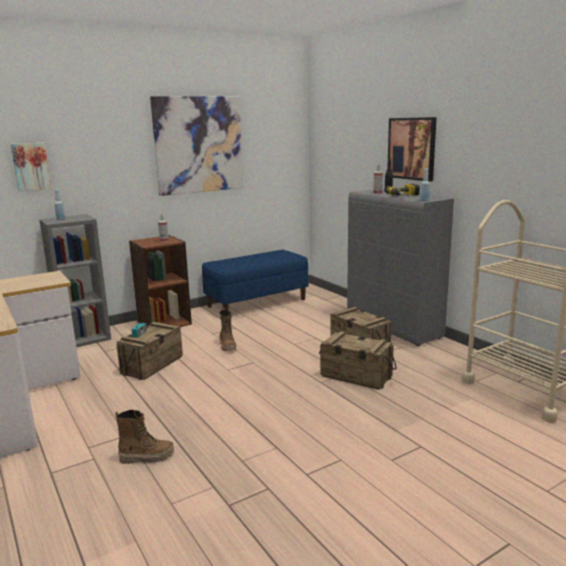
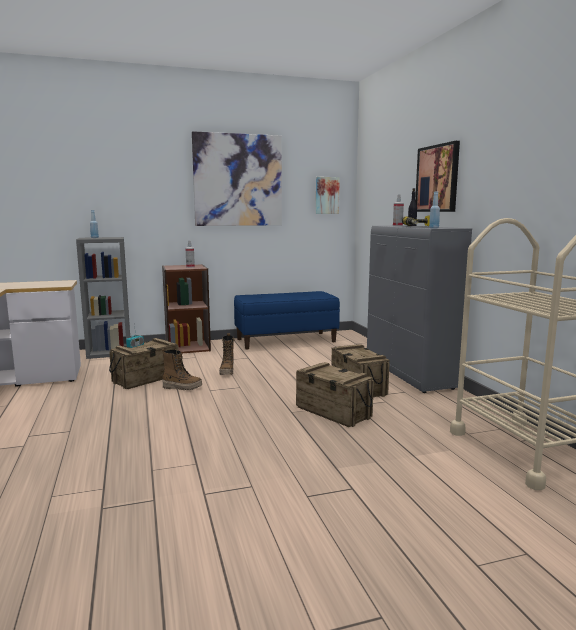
camera: 15 degrees right, 5 degrees down
picture [11,143,51,192] -> picture moved to [316,177,340,214]
boot [115,410,174,464] -> boot moved to [162,349,202,390]

